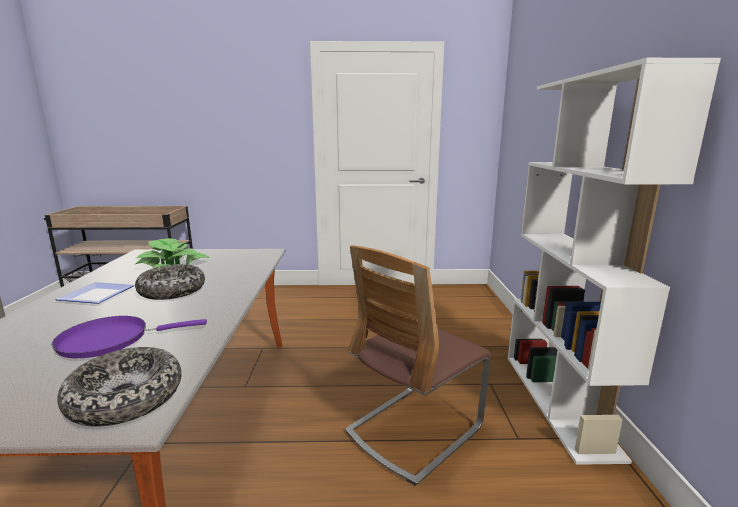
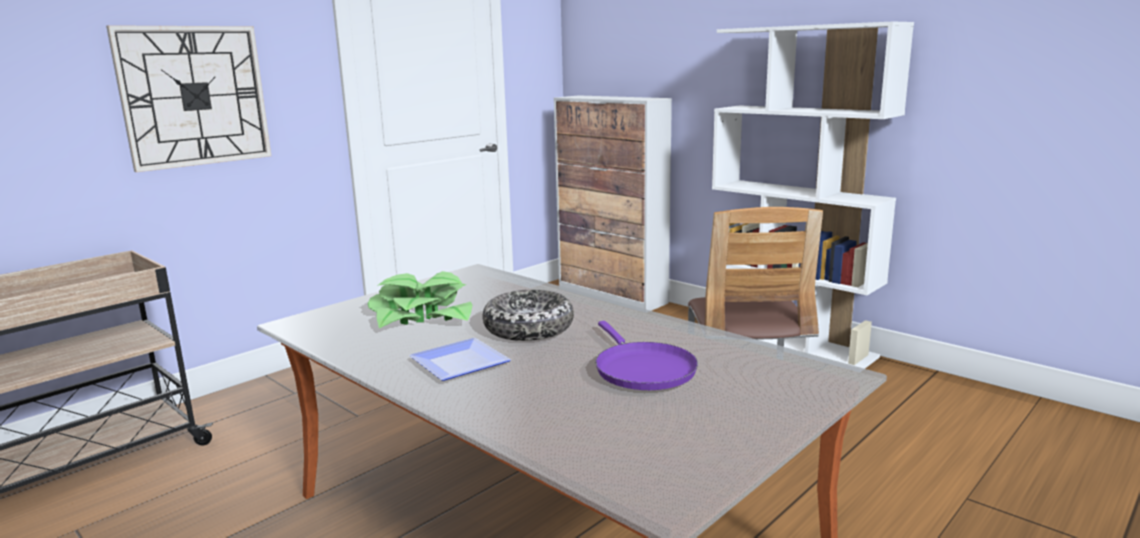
camera: 45 degrees left, 0 degrees up
purple frying pan [52,316,207,358] -> purple frying pan turned 45 degrees counterclockwise [595,321,698,390]
bowl [57,347,181,427] -> none
none -> wall clock [106,25,271,172]
none -> cabinet [554,95,672,311]

